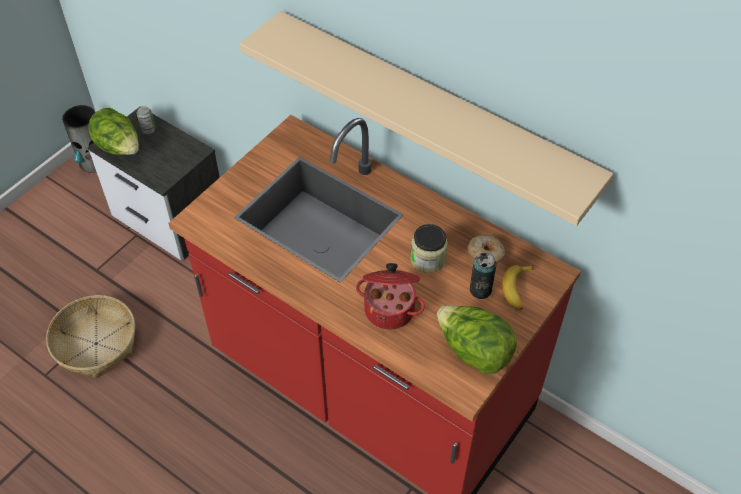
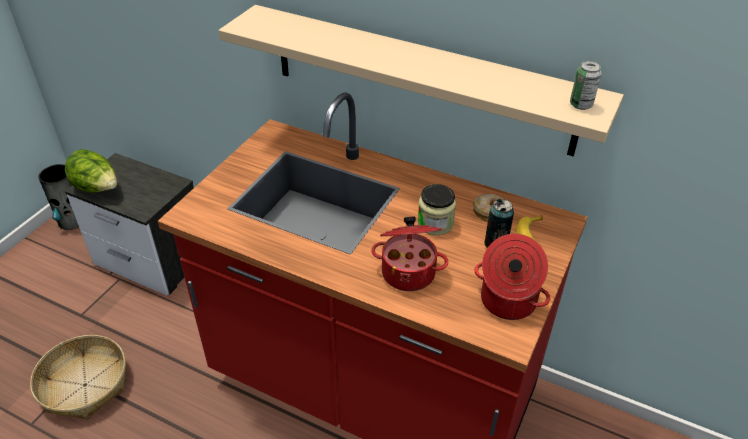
camera: 10 degrees left, 10 degrees down
can [137,106,156,134] -> can moved to [570,61,602,110]
lettuce [437,305,517,374] -> cooking pot [475,234,550,320]

